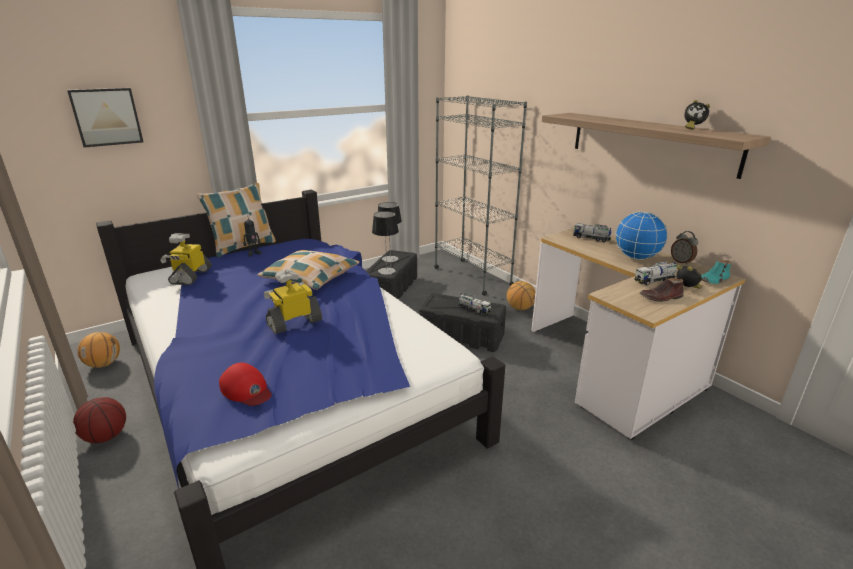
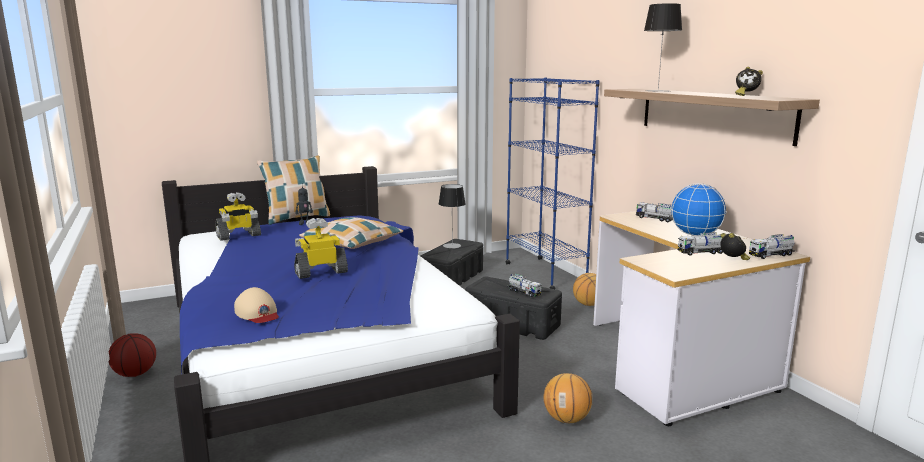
camera: 10 degrees right, 10 degrees down
picture [67,88,143,147] -> none
basketball [77,332,120,368] -> basketball moved to [544,373,593,423]
toy robot [160,233,212,285] -> toy robot turned 135 degrees counterclockwise [216,192,261,241]
red cap [219,363,272,406] -> beige cap [234,287,279,323]
table lamp [372,211,399,275] -> table lamp moved to [644,3,682,92]
grey bookcase [434,95,527,296] -> blue bookcase [505,78,600,289]
brown shoe [640,278,684,302] -> none
alarm clock [671,231,698,265] -> none
turquoise shoe [701,261,731,284] -> toy truck [749,234,795,259]

